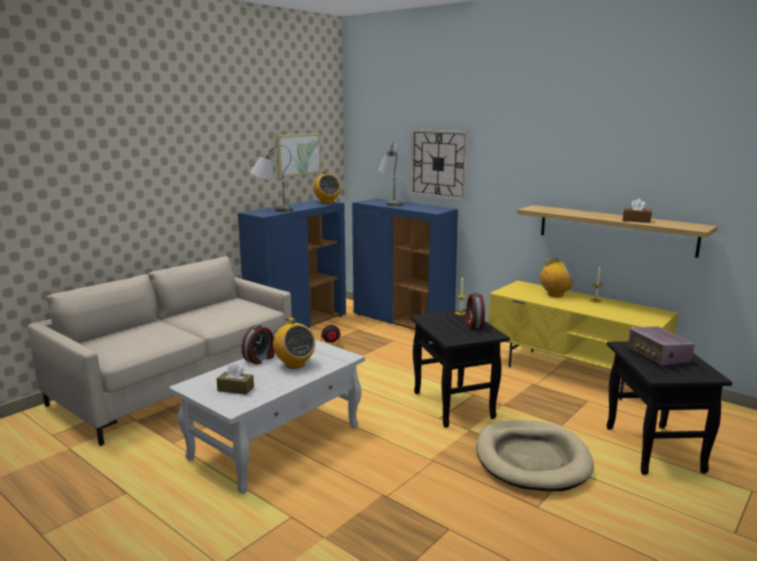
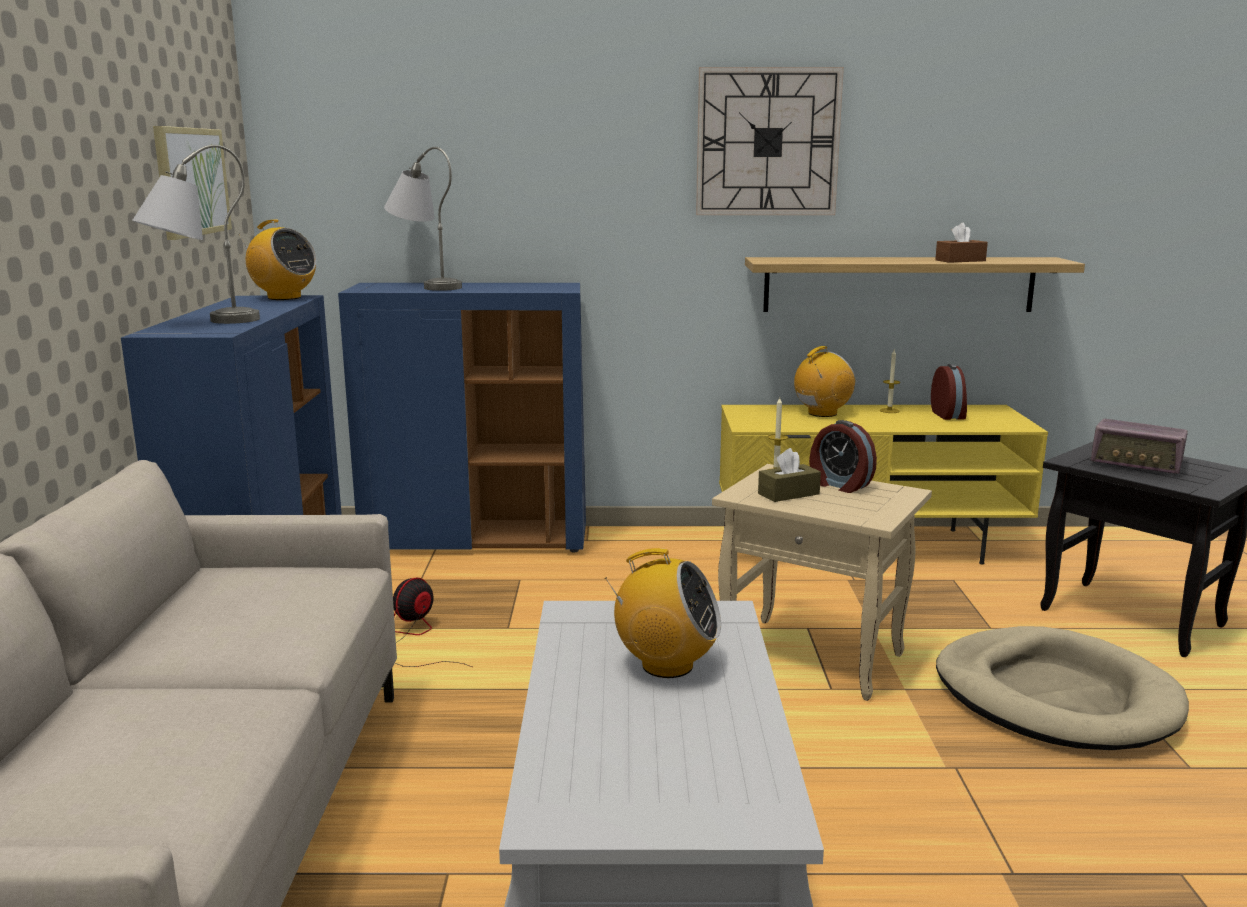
camera: 40 degrees left, 0 degrees up
brown tissue box [217,364,254,395] -> brown tissue box moved to [758,448,821,502]
alarm clock [242,325,275,365] -> alarm clock moved to [931,364,967,420]
black side table [410,309,510,428] -> beige side table [712,464,932,701]
wall clock [411,129,469,201] -> wall clock moved to [696,67,844,215]

